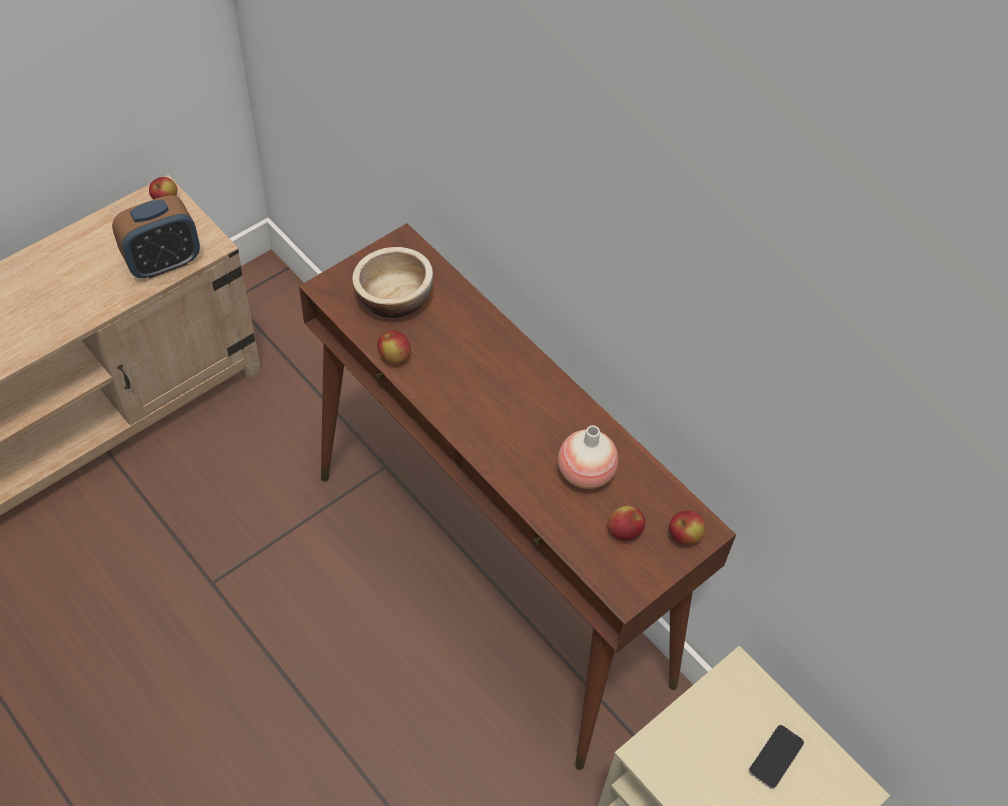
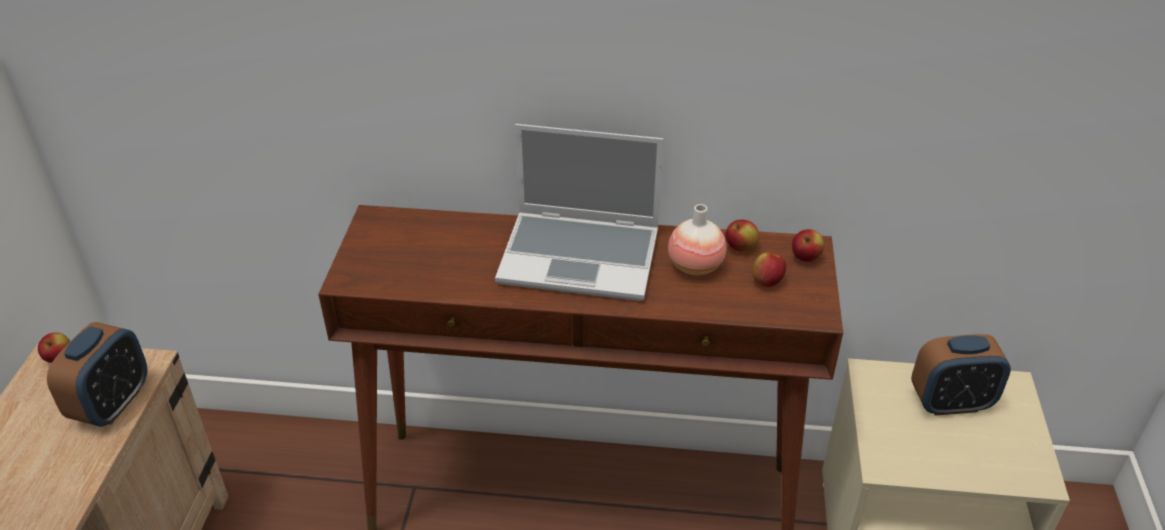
camera: 40 degrees left, 15 degrees down
bowl [352,247,433,318] -> none
apple [377,330,411,364] -> apple moved to [725,220,759,252]
phone [749,725,804,789] -> alarm clock [911,334,1011,416]
none -> laptop [495,124,663,301]

